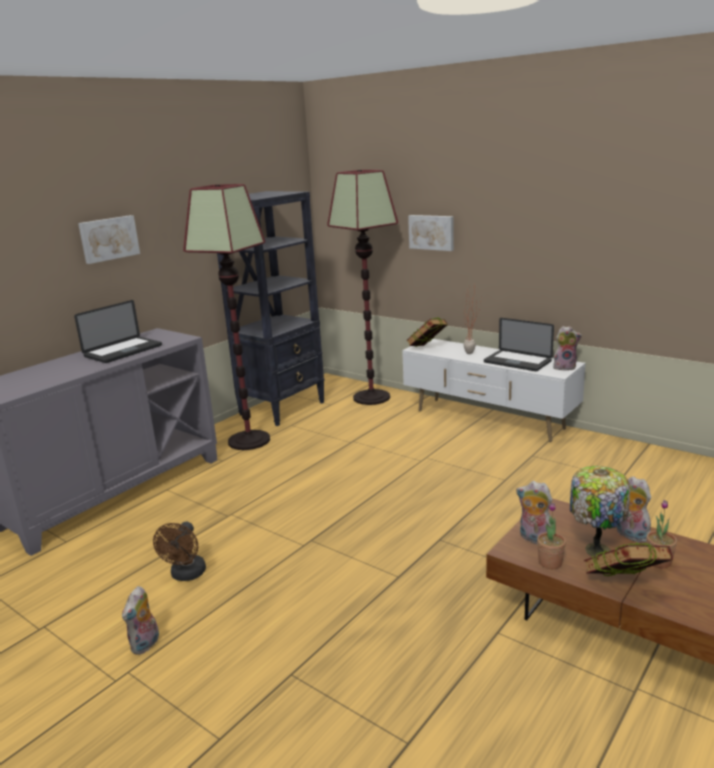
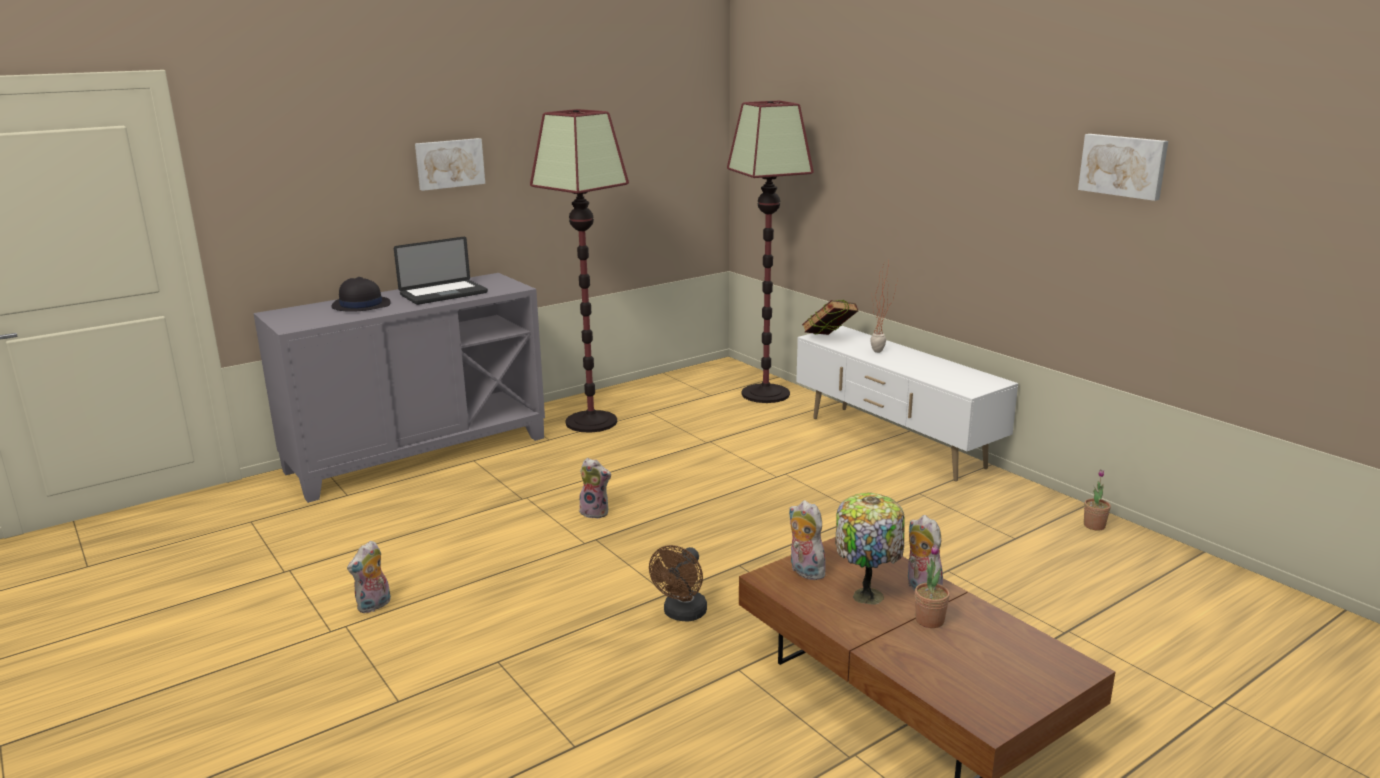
camera: 15 degrees right, 0 degrees up
brown fan [153,522,206,581] -> brown fan moved to [649,545,707,622]
black bookcase [217,191,325,426] -> none
picture [408,215,454,251] -> picture moved to [1078,134,1168,201]
laptop [484,318,554,371] -> none
potted plant [537,503,566,569] -> potted plant moved to [1084,469,1111,530]
plush toy [553,326,582,371] -> plush toy moved to [579,458,611,519]
book [584,542,673,576] -> none
none -> black hat [331,277,391,312]

